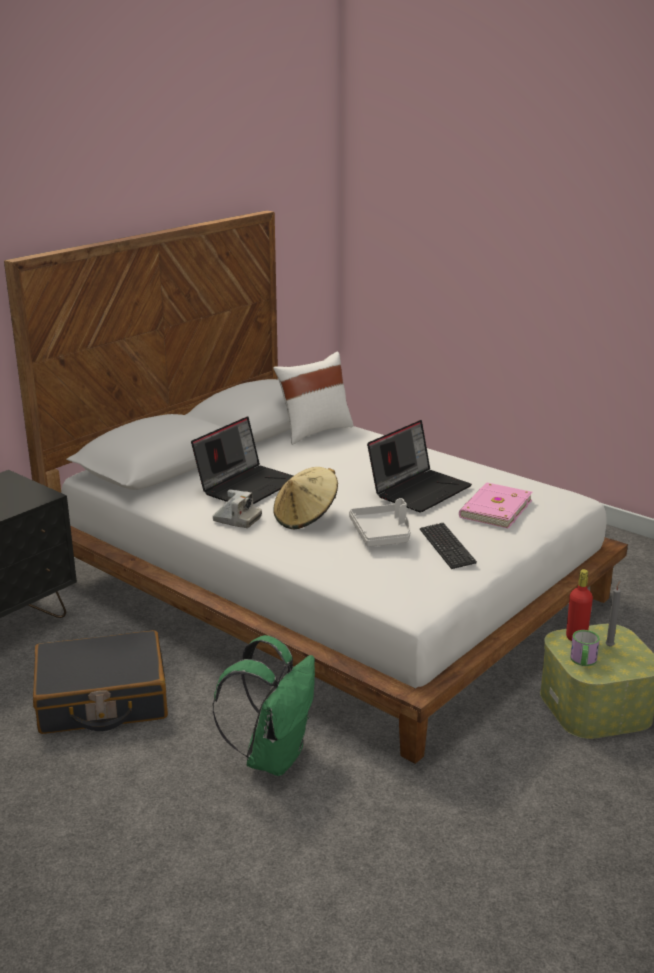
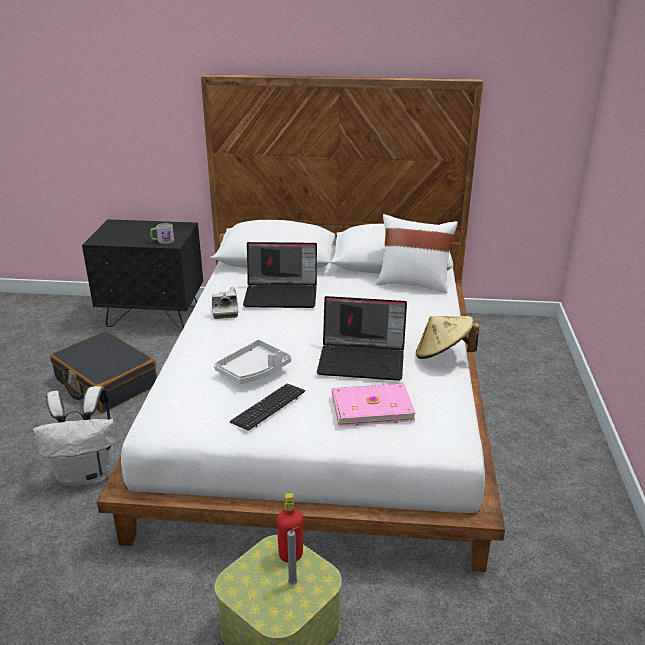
camera: 55 degrees right, 5 degrees up
green backpack [212,635,315,776] -> white backpack [33,386,116,486]
beige hat [273,467,338,530] -> beige hat moved to [416,316,479,359]
mug [570,630,600,666] -> mug moved to [150,223,174,244]

